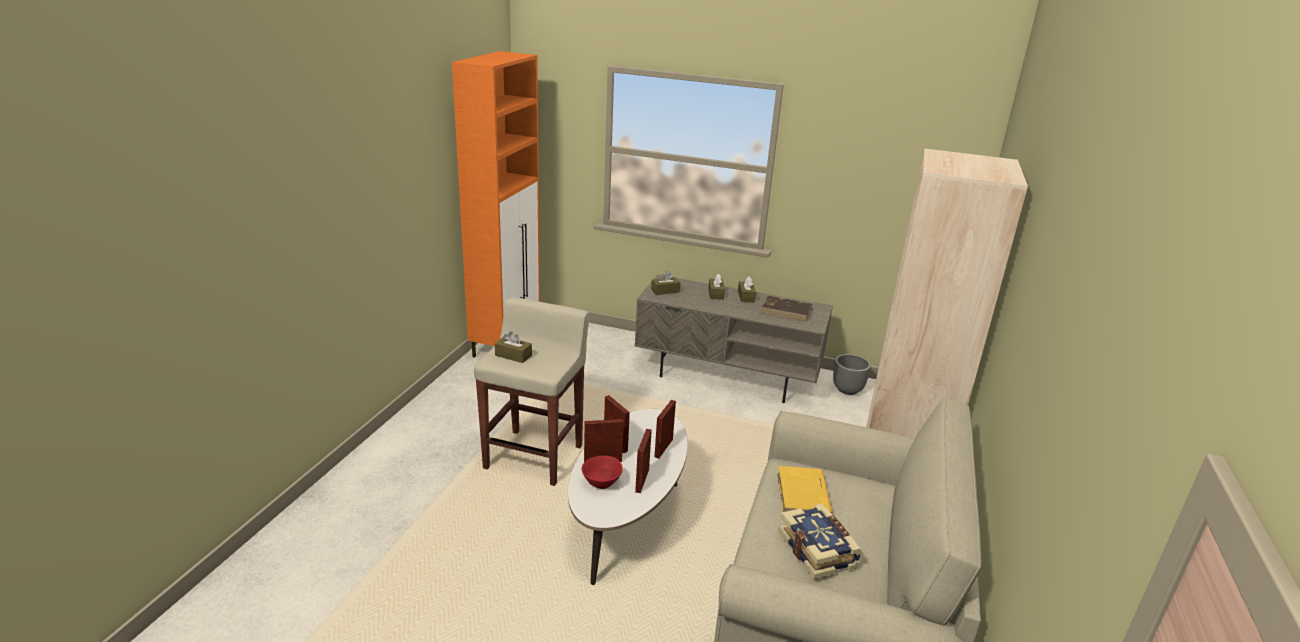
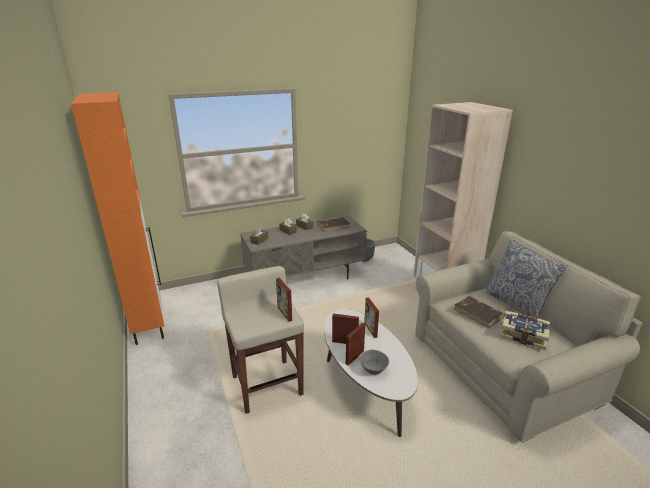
camera: 40 degrees left, 0 degrees up
brown tissue box [495,331,532,363] -> none
red bowl [582,456,623,489] -> grey bowl [360,350,389,375]
picture frame [635,429,652,493] -> picture frame moved to [276,278,292,322]
yellow book [777,466,833,514] -> brown book [454,296,505,329]
none -> pillow [484,239,568,318]

